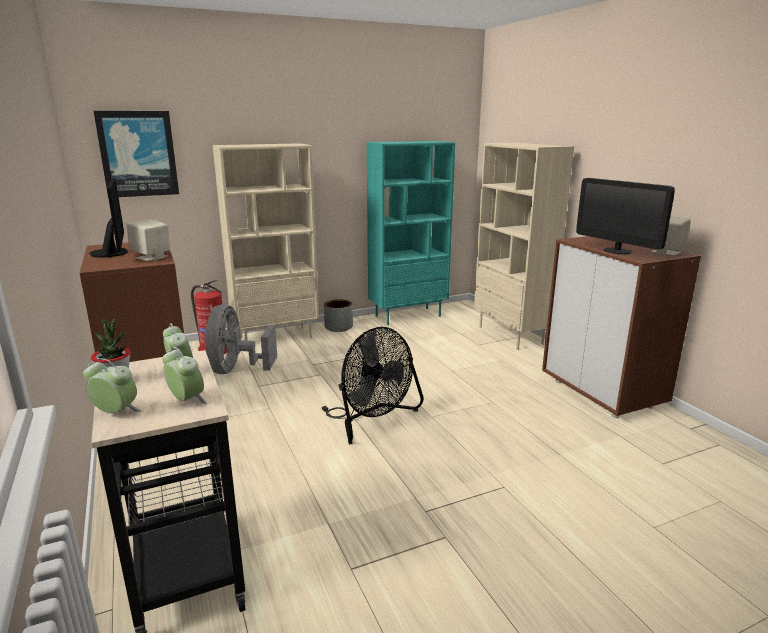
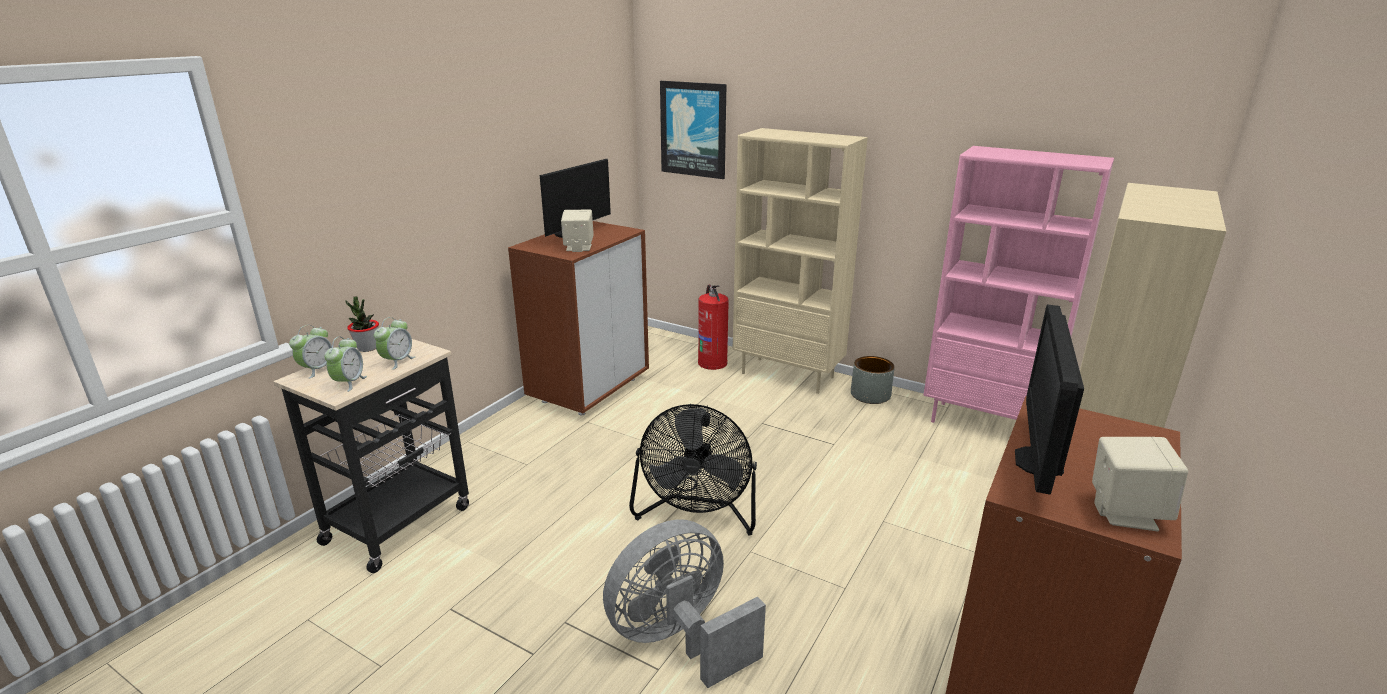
camera: 55 degrees right, 5 degrees up
alarm clock [83,358,141,414] -> alarm clock turned 45 degrees clockwise [289,325,332,379]
grey fan [205,304,277,374] -> grey fan moved to [603,519,766,688]
turquoise bookcase [367,141,455,325] -> pink bookcase [923,146,1114,423]

